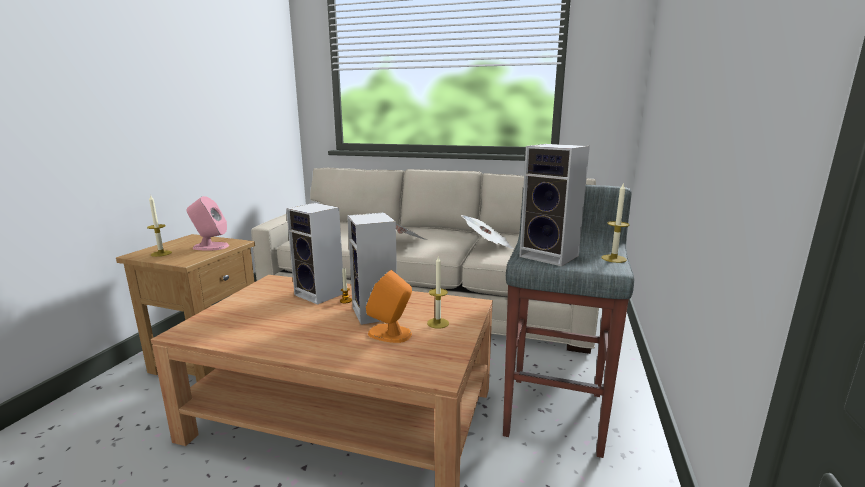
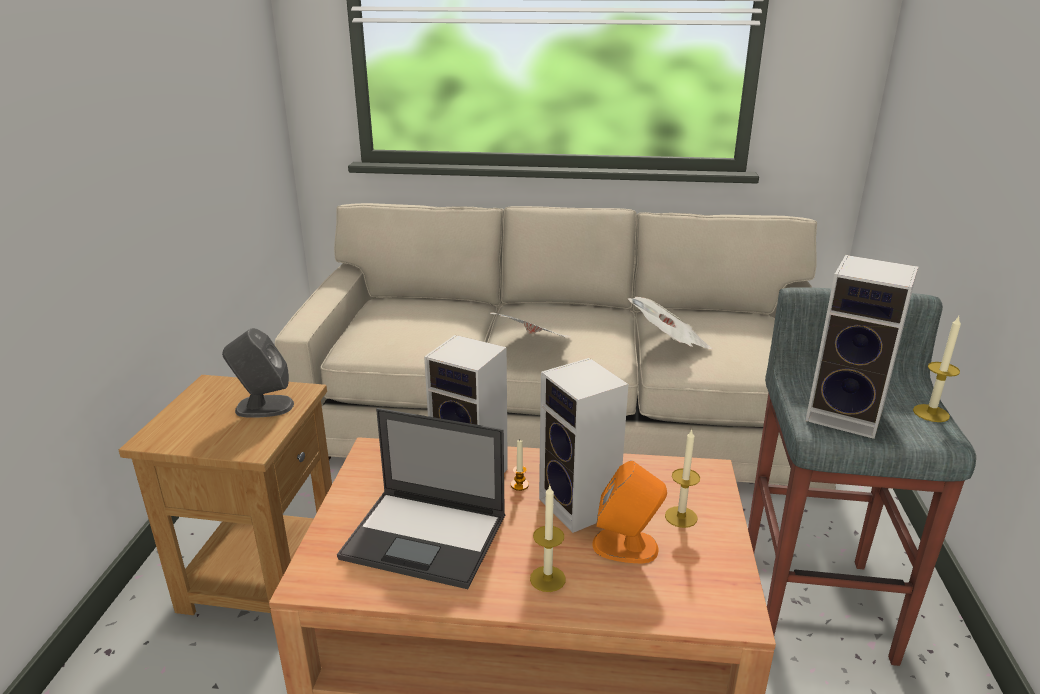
camera: 10 degrees left, 10 degrees up
candle [147,196,172,257] -> candle moved to [530,486,566,592]
pink speaker [186,196,229,250] -> grey speaker [222,328,294,418]
none -> laptop [337,408,505,589]

